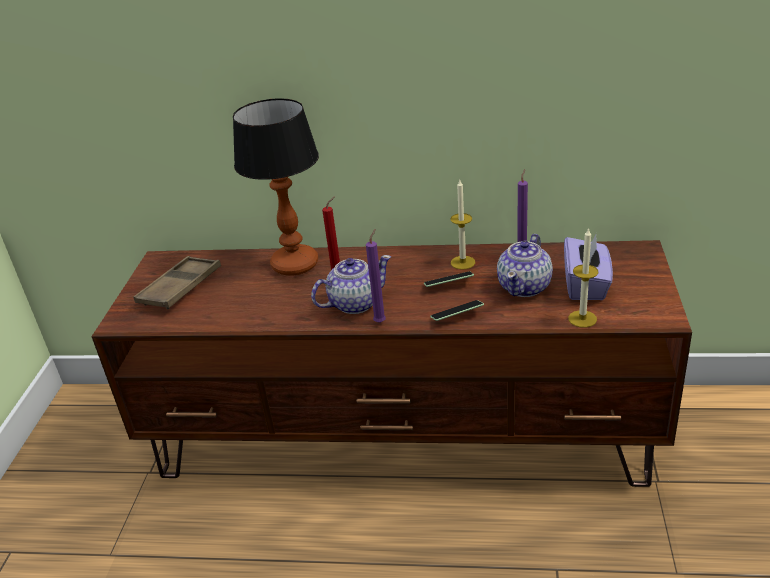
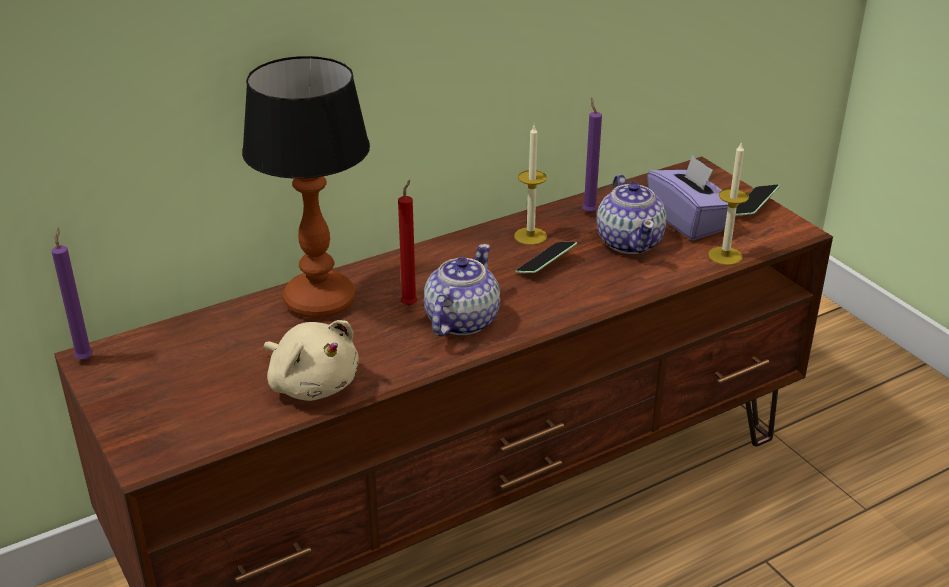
camera: 40 degrees left, 0 degrees up
brown tray [133,256,221,309] -> none
purple candle [366,229,386,323] -> purple candle moved to [52,228,93,360]
phone [430,300,484,321] -> phone moved to [735,184,780,216]
none -> beige plush toy [264,320,359,401]

